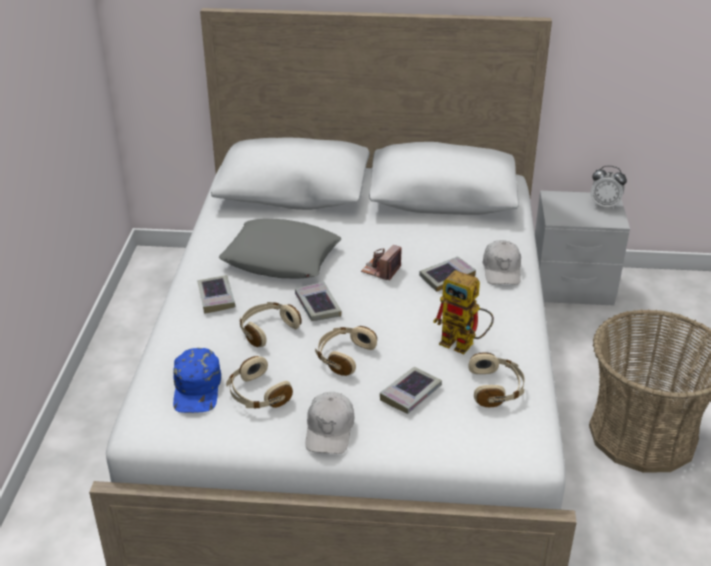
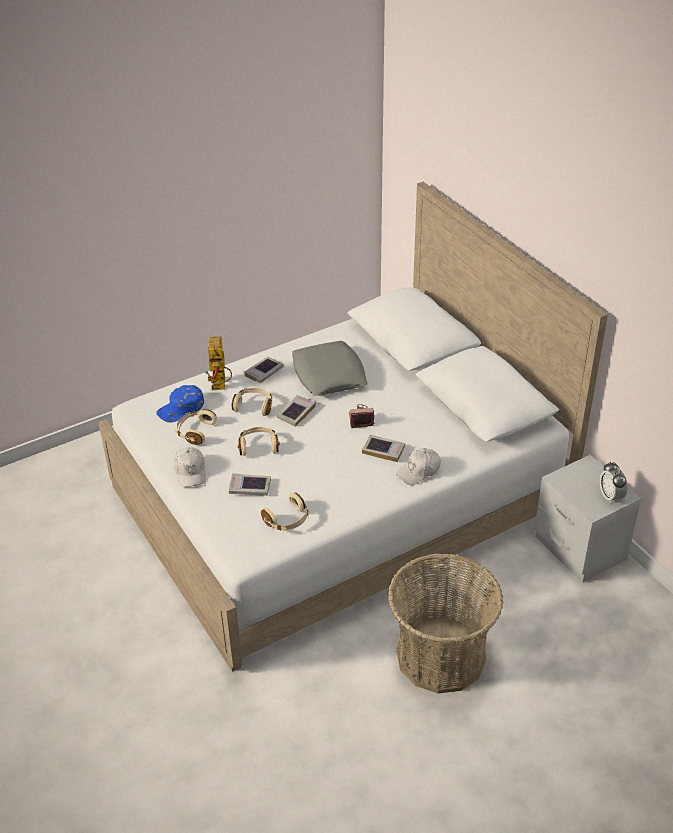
camera: 55 degrees right, 5 degrees up
white cap [305,392,354,454] -> white cap turned 75 degrees counterclockwise [174,447,206,487]
toy robot [433,270,494,354] -> toy robot moved to [206,337,232,390]

